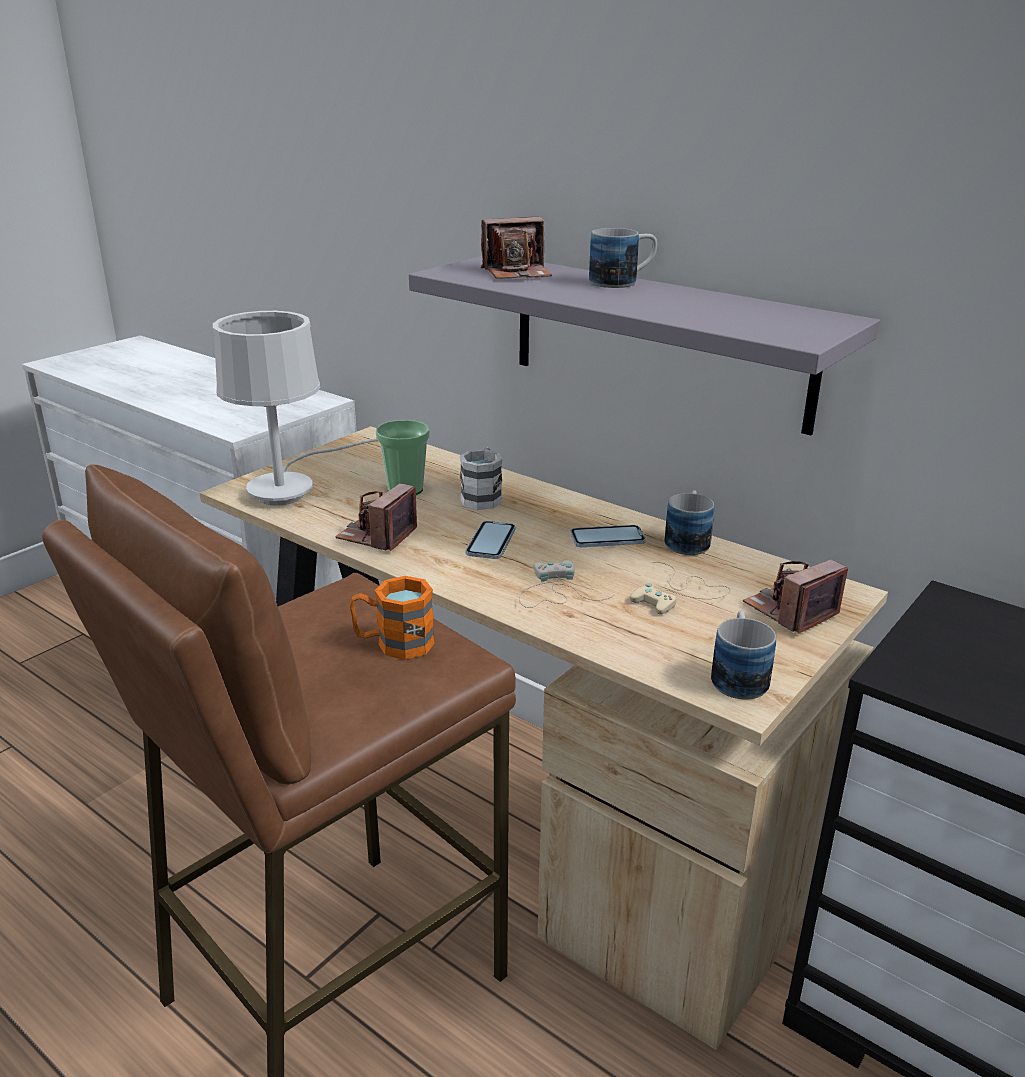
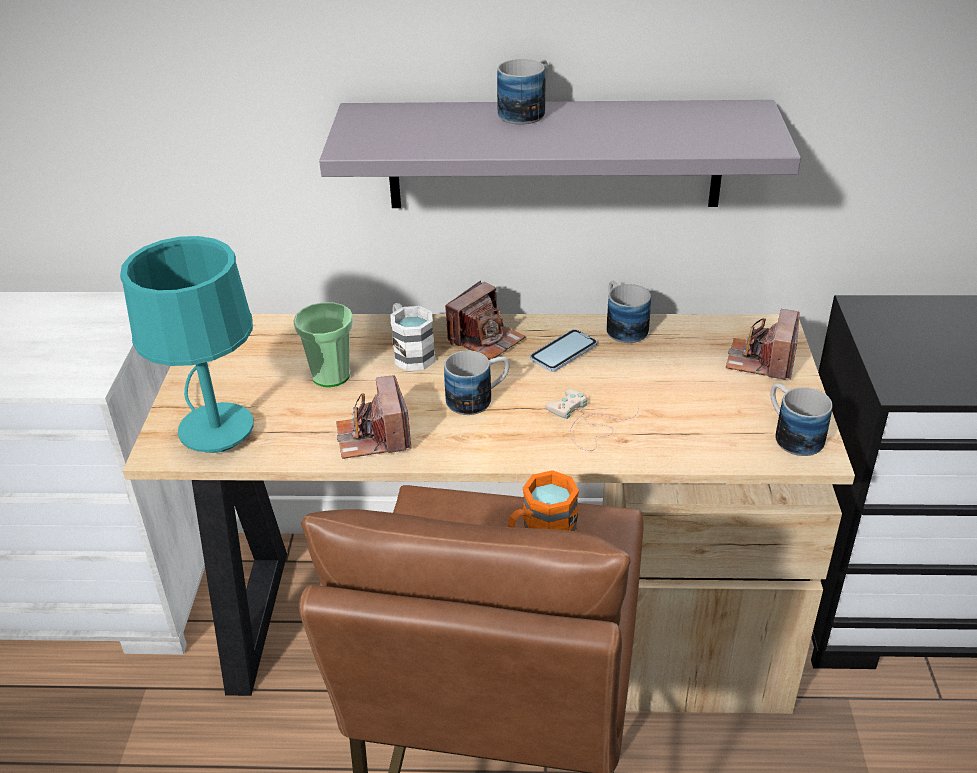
camera: 35 degrees left, 10 degrees up
white table lamp [213,311,378,506] -> turquoise table lamp [120,236,254,453]
phone [465,521,516,559] -> mug [444,350,509,415]
camera [481,216,552,279] -> camera moved to [445,281,526,360]
beige game controller [630,562,731,615] -> none

